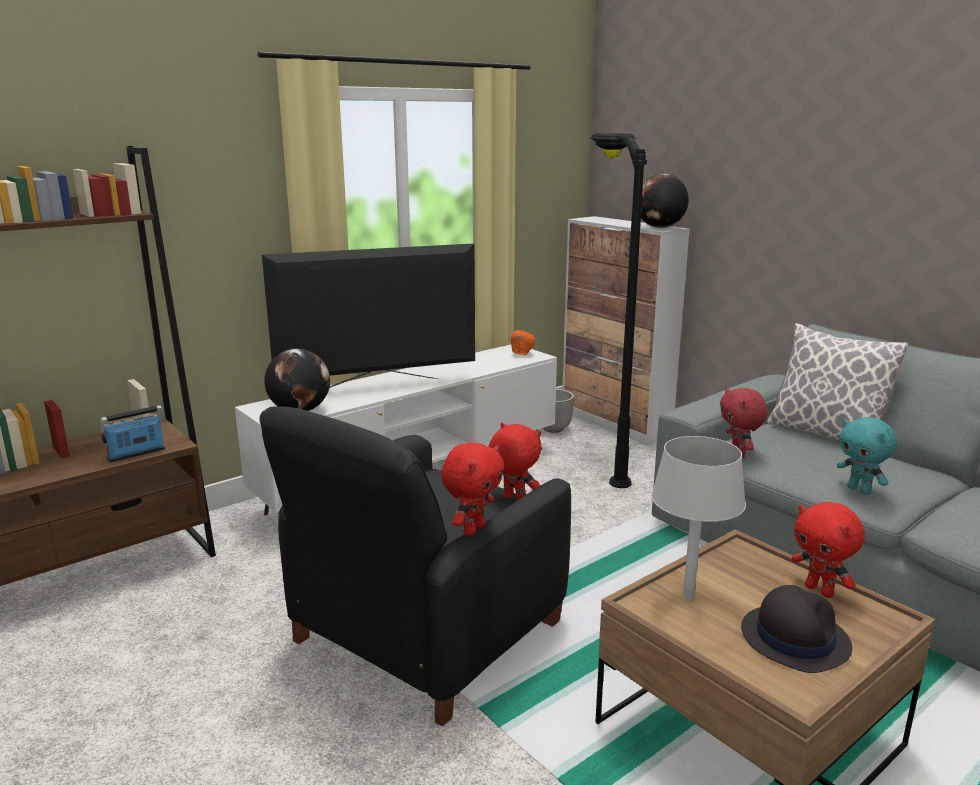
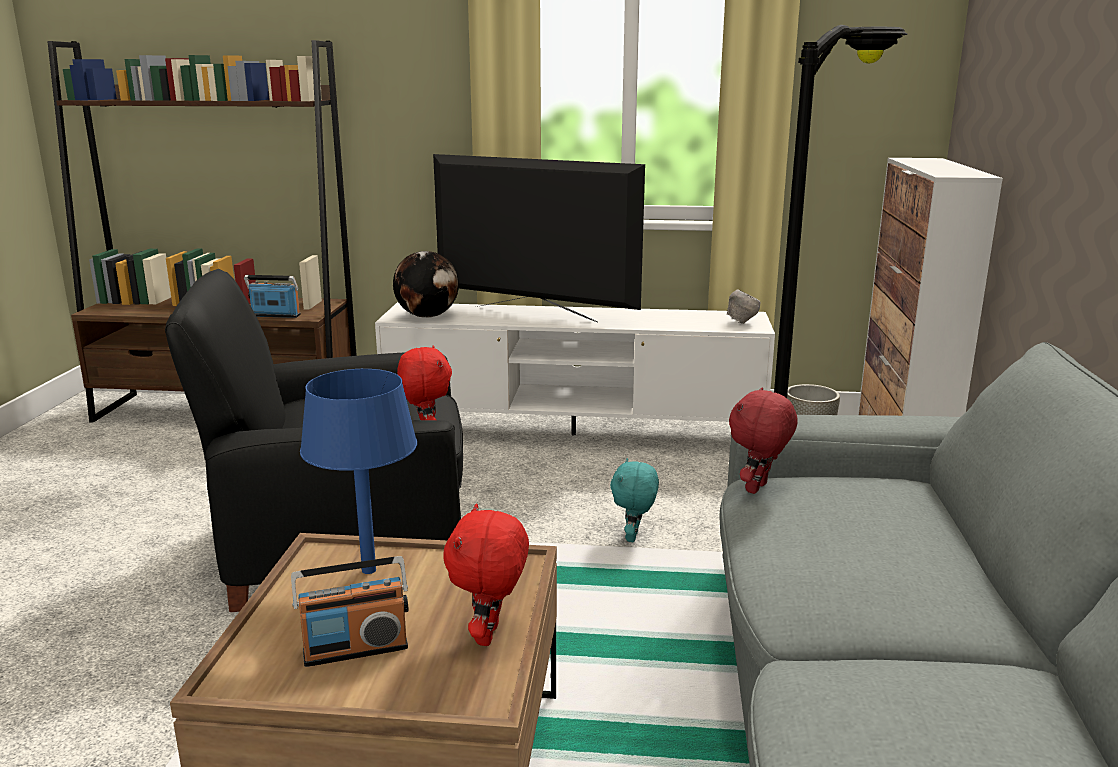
camera: 45 degrees right, 0 degrees up
red plush toy [441,442,504,536] -> none
orange bowl [511,330,535,355] -> grey bowl [727,289,760,324]
globe [641,174,689,228] -> none
grey table lamp [651,436,746,600] -> blue table lamp [300,369,417,574]
black hat [741,585,852,673] -> radio [291,556,409,667]
pillow [766,323,908,440] -> none
turquoise plush toy [837,417,897,495] -> turquoise plush toy moved to [610,458,659,542]

